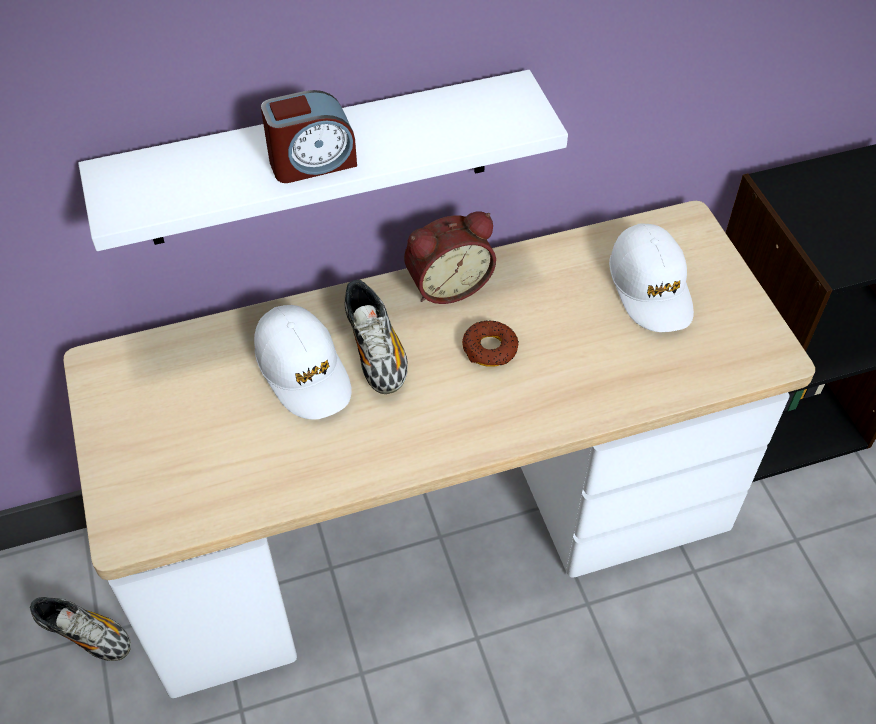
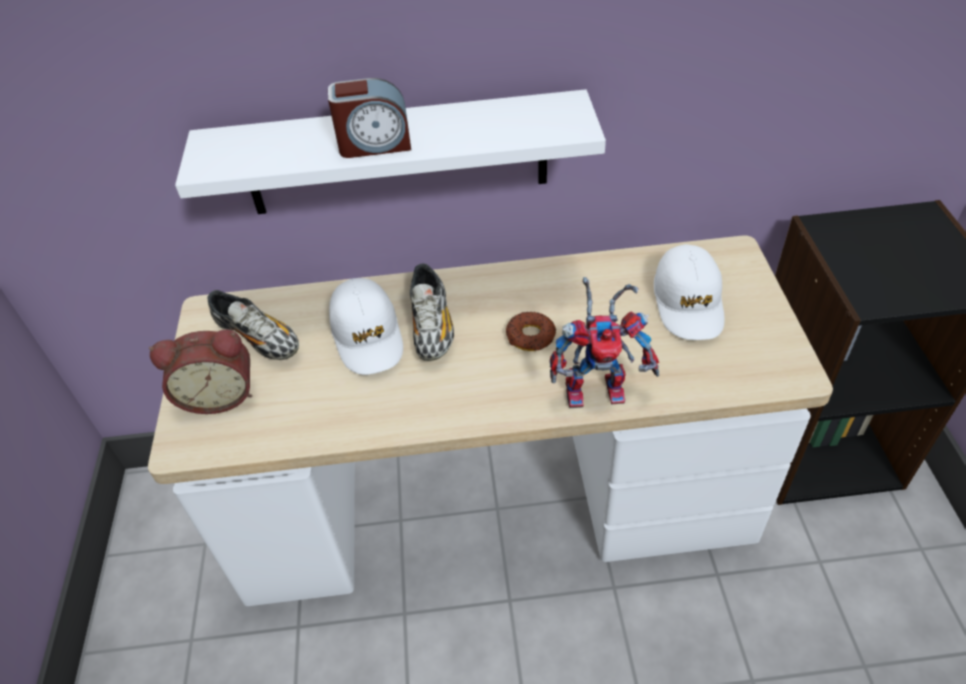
camera: 15 degrees right, 5 degrees down
shoe [30,597,131,661] -> shoe moved to [207,290,299,360]
alarm clock [404,211,496,304] -> alarm clock moved to [149,330,252,414]
none -> toy robot [550,277,659,408]

